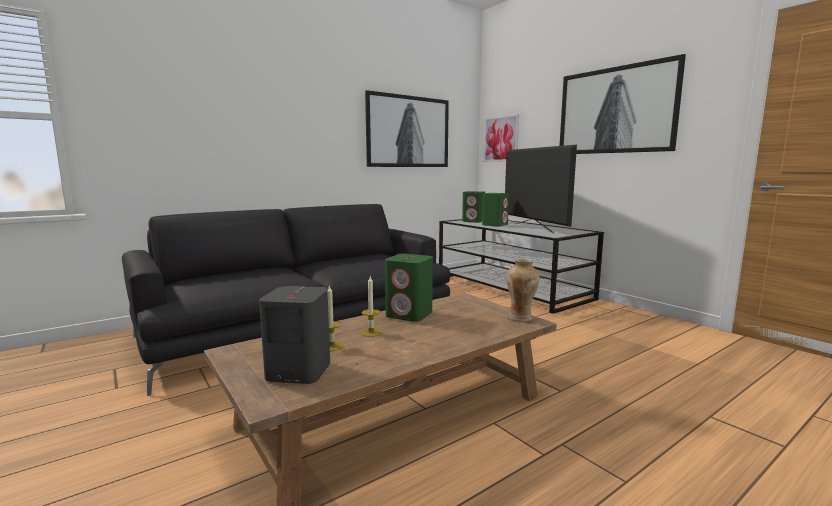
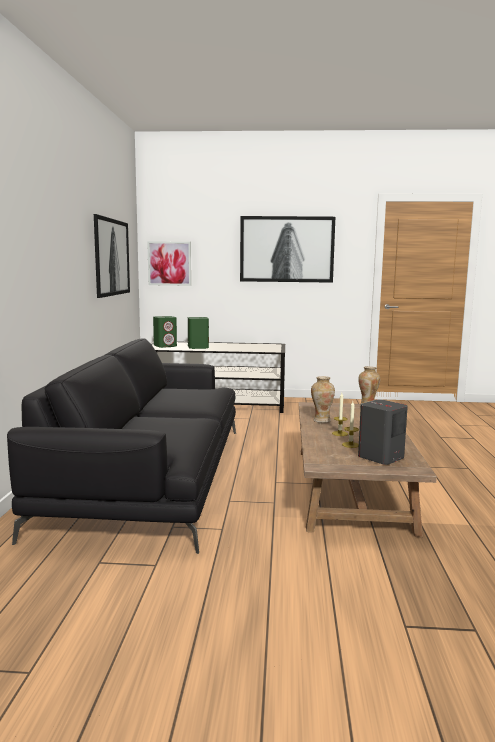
camera: 50 degrees left, 0 degrees up
green speaker [385,254,433,322] -> vase [311,376,335,423]
television [505,145,577,234] -> none

